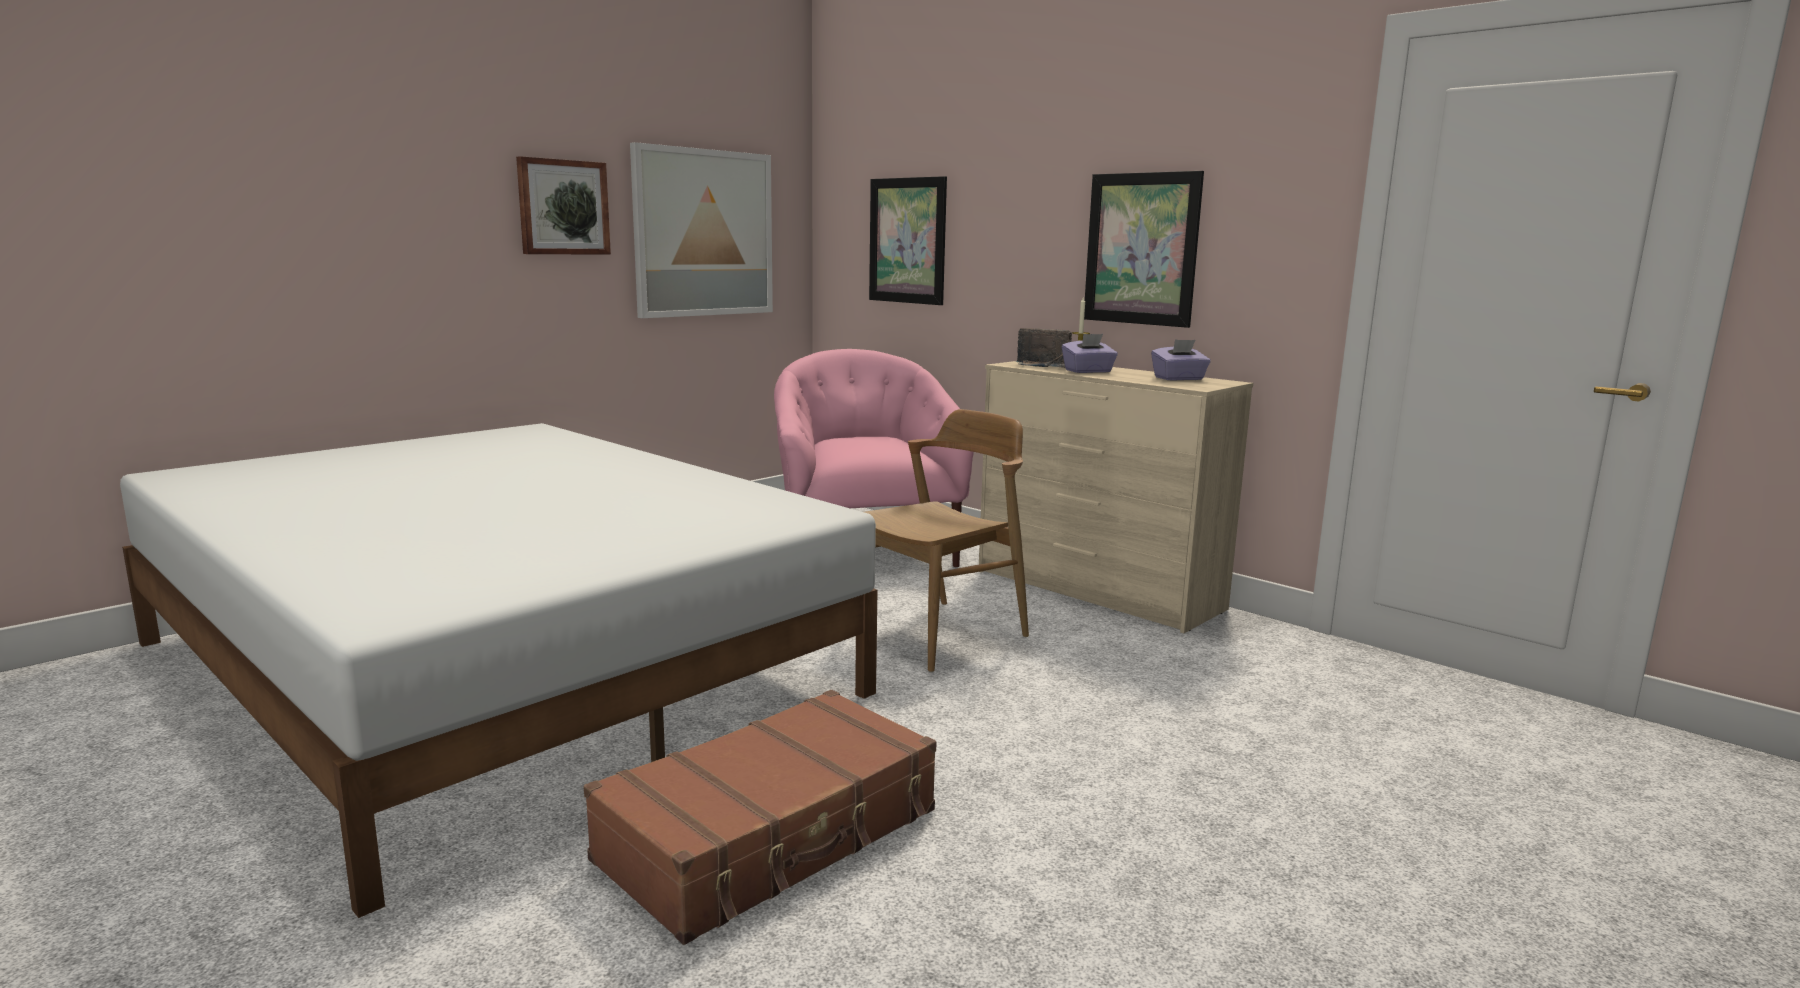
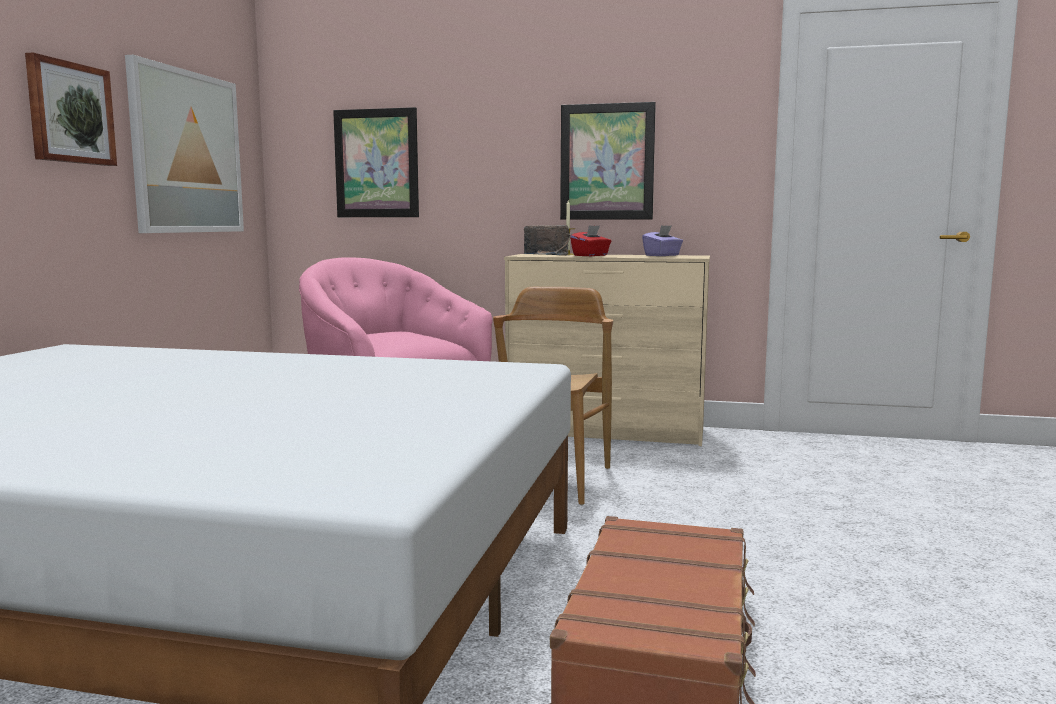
camera: 30 degrees left, 5 degrees down
purple tissue box [1062,334,1118,373] -> red tissue box [570,225,611,256]

